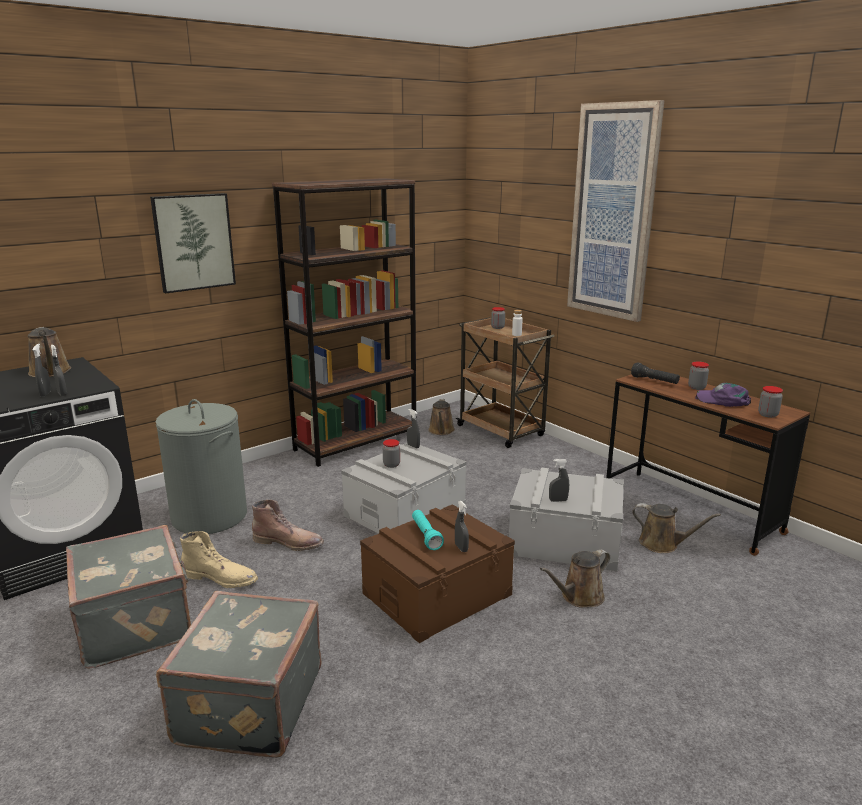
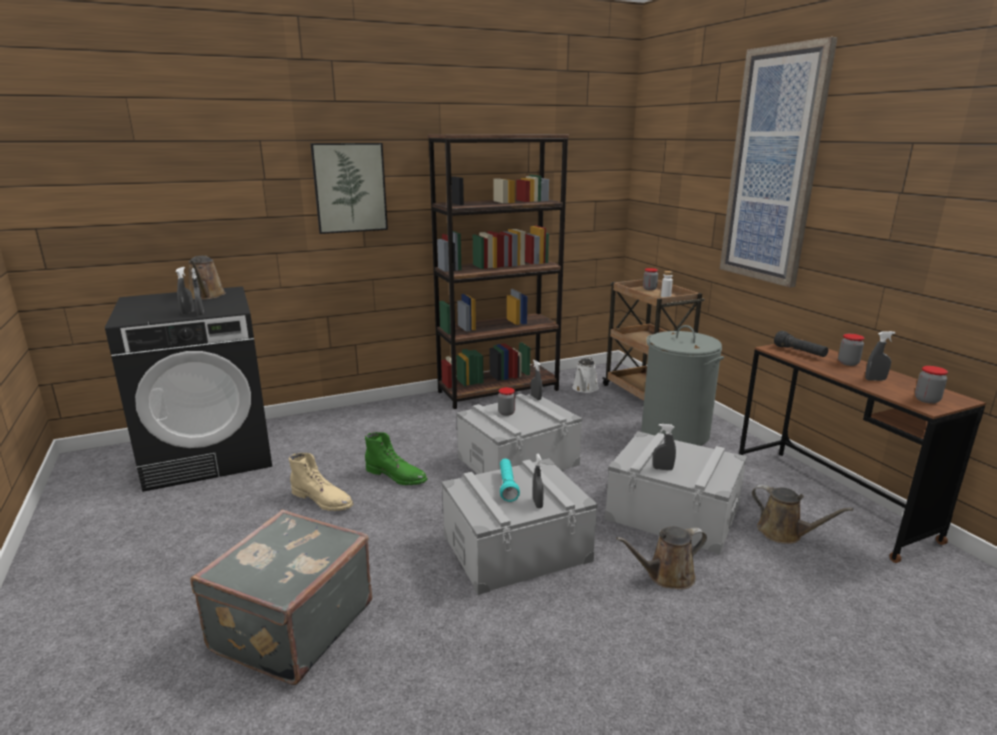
camera: 15 degrees right, 0 degrees up
grey suitcase [66,525,191,669] -> none
grey laundry basket [155,399,247,534] -> grey laundry basket moved to [641,325,724,446]
brown boot [252,500,324,551] -> green boot [365,432,428,485]
brown storage box [360,504,515,643] -> grey storage box [442,458,598,595]
brown watering can [428,399,455,435] -> white watering can [572,357,599,393]
purple cap [695,383,751,407] -> grey spray bottle [865,331,895,381]

